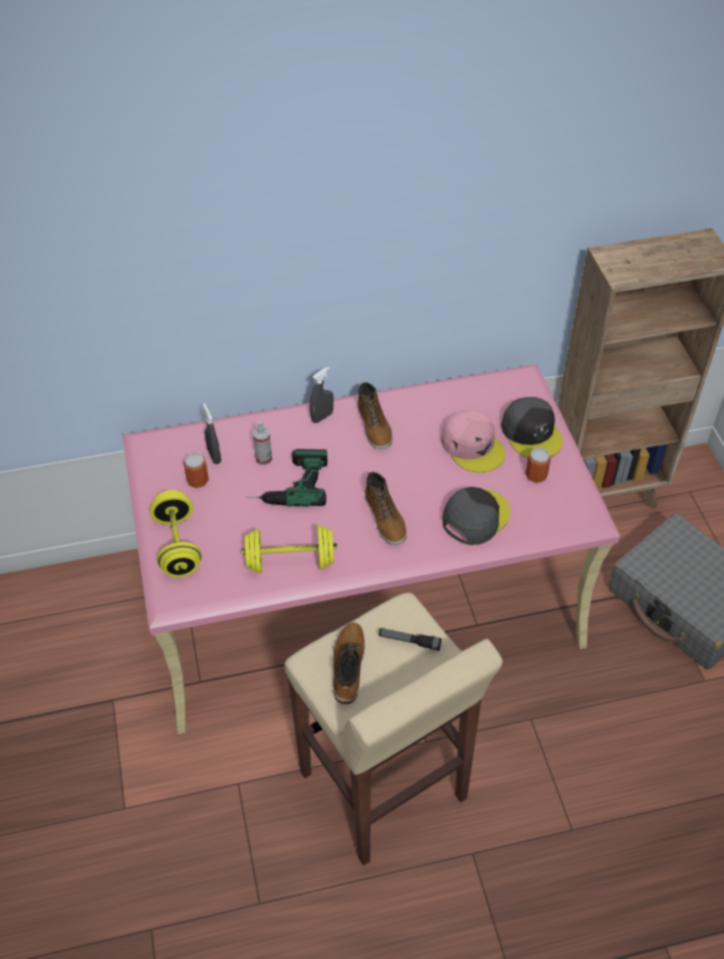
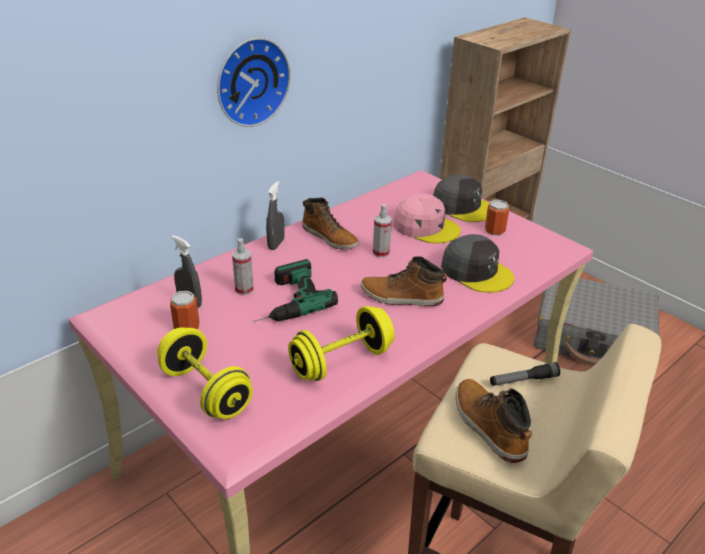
camera: 30 degrees left, 15 degrees down
boot [365,471,407,545] -> boot turned 150 degrees clockwise [361,256,447,306]
grey cap [443,487,510,545] -> grey cap turned 120 degrees clockwise [441,234,514,293]
none -> wall clock [217,38,290,127]
none -> spray bottle [373,204,392,258]

